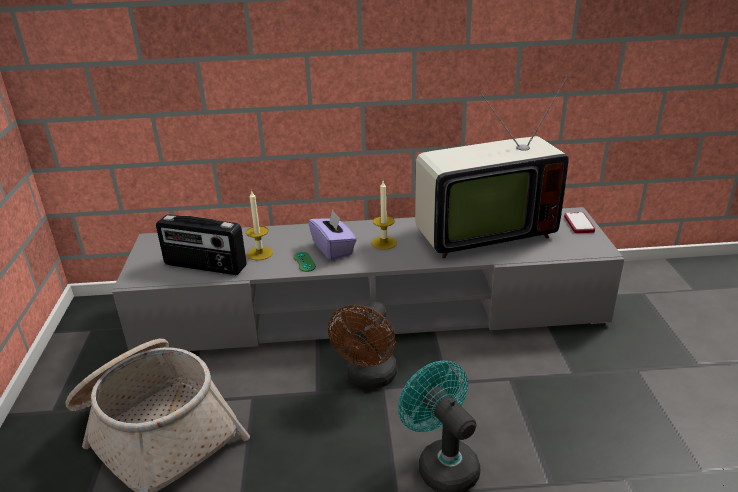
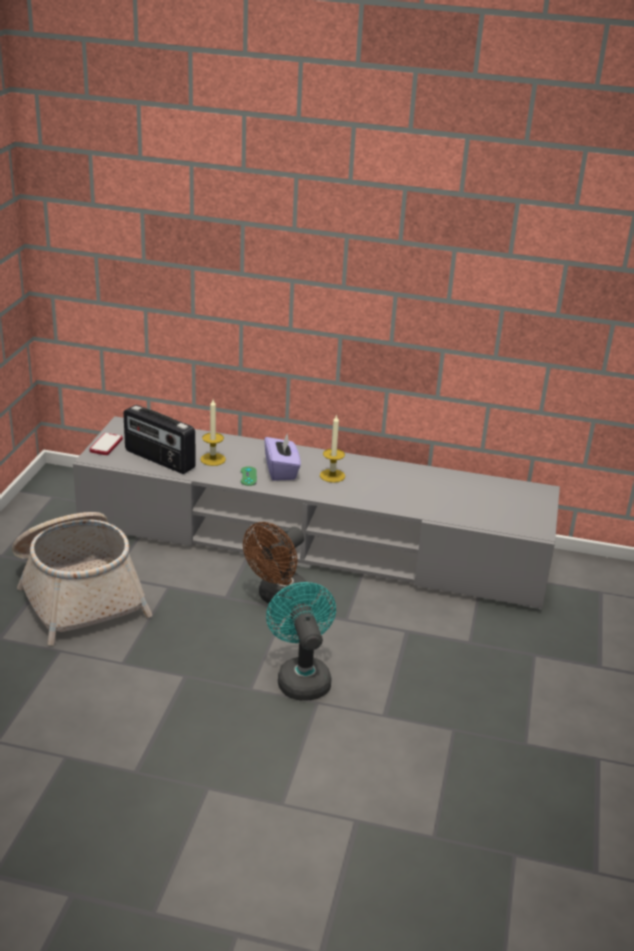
camera: 15 degrees right, 0 degrees up
television [415,76,568,258] -> none
phone [564,212,595,233] -> phone moved to [89,433,123,455]

